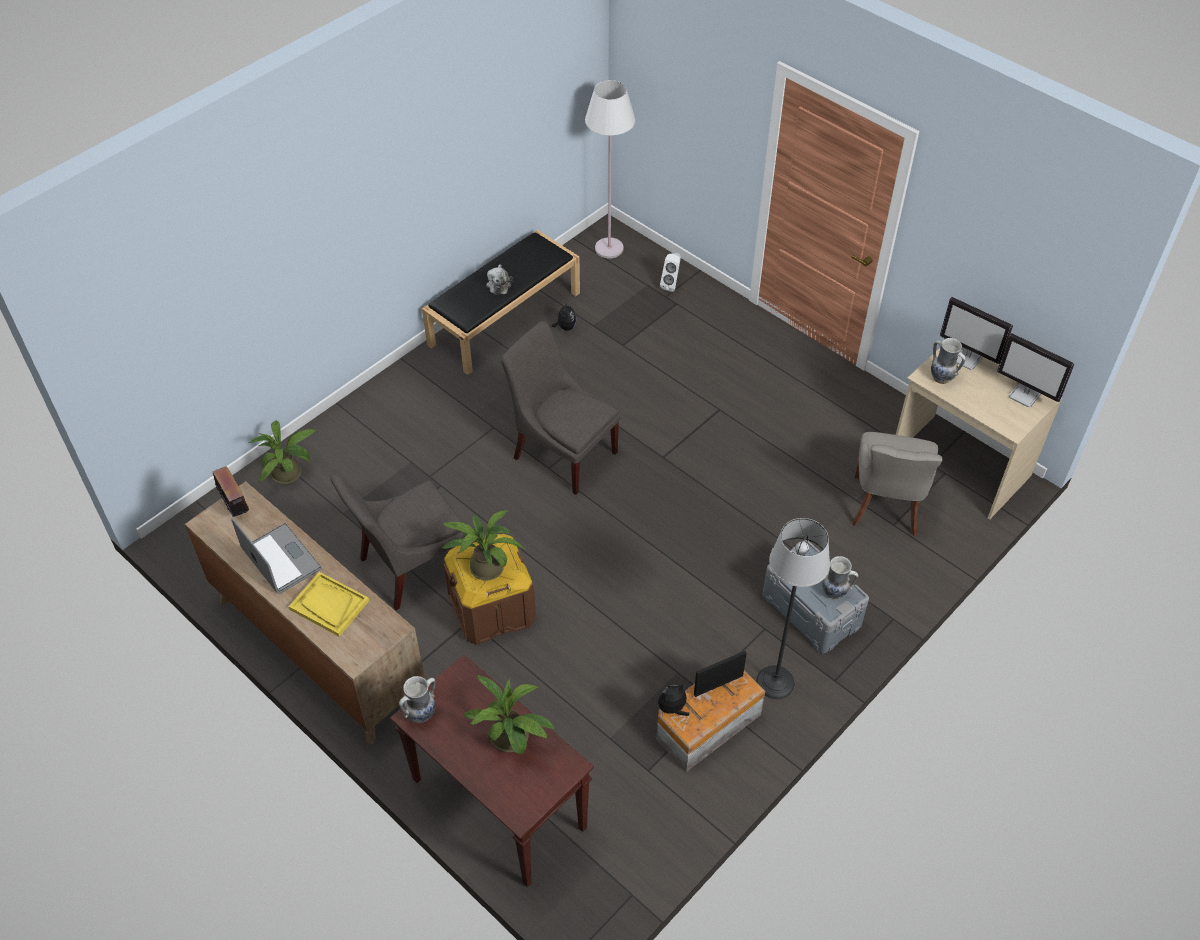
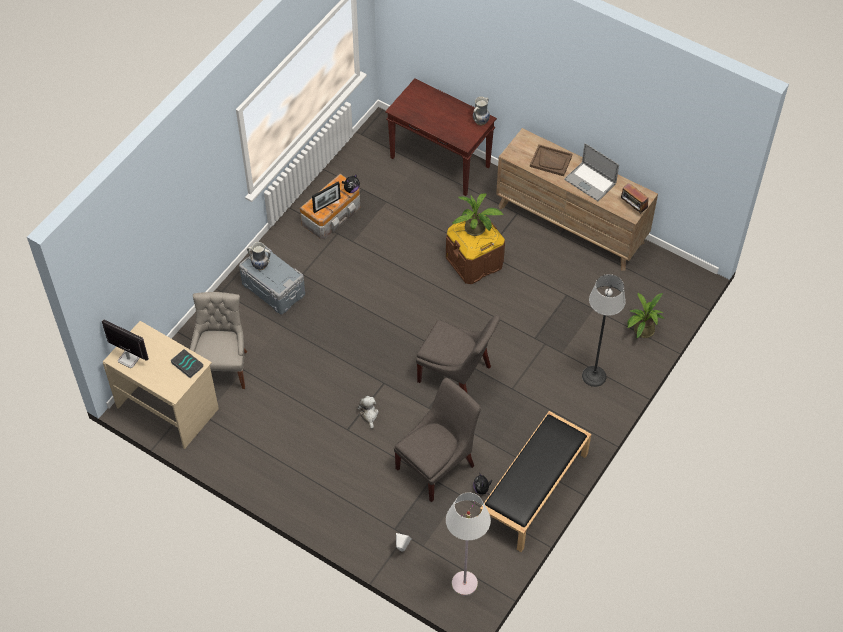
camera: 170 degrees right, 5 degrees up
yellow tray [289,572,369,637] -> brown tray [530,145,572,176]
grey chair [330,474,466,610] -> grey chair moved to [394,378,481,502]
potted plant [463,674,555,754] -> none
plush toy [486,264,513,294] -> plush toy moved to [357,396,379,429]
floor lamp [756,518,830,699] -> floor lamp moved to [582,274,626,387]
vase [931,338,966,384] -> book [171,349,203,378]
monitor [940,297,1013,370] -> none

